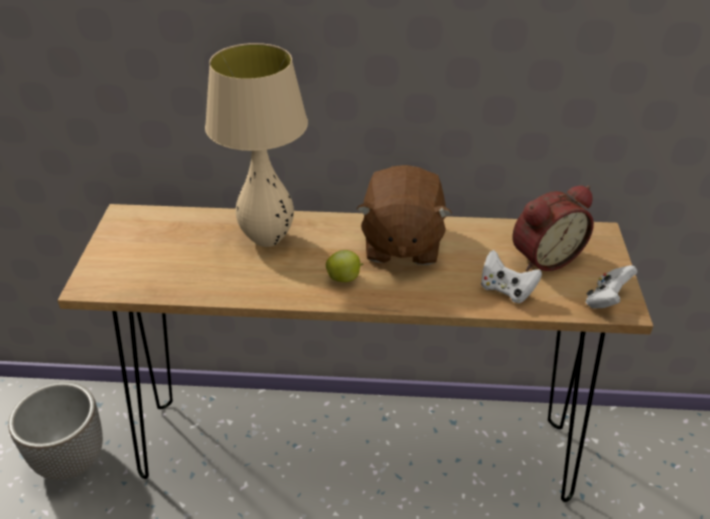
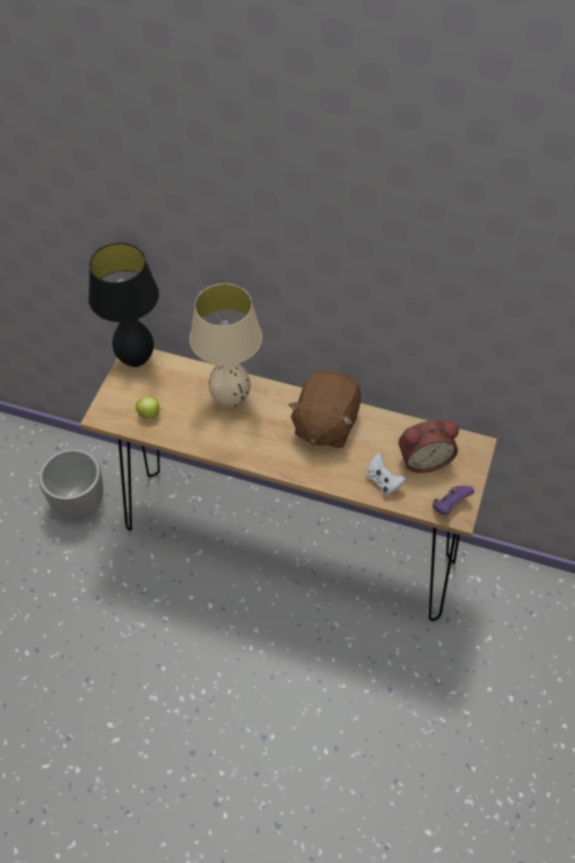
camera: 15 degrees right, 15 degrees up
apple [326,250,363,282] -> apple moved to [136,397,162,419]
white game controller [586,265,637,309] -> purple game controller [432,485,474,515]
none -> black table lamp [88,243,159,367]

